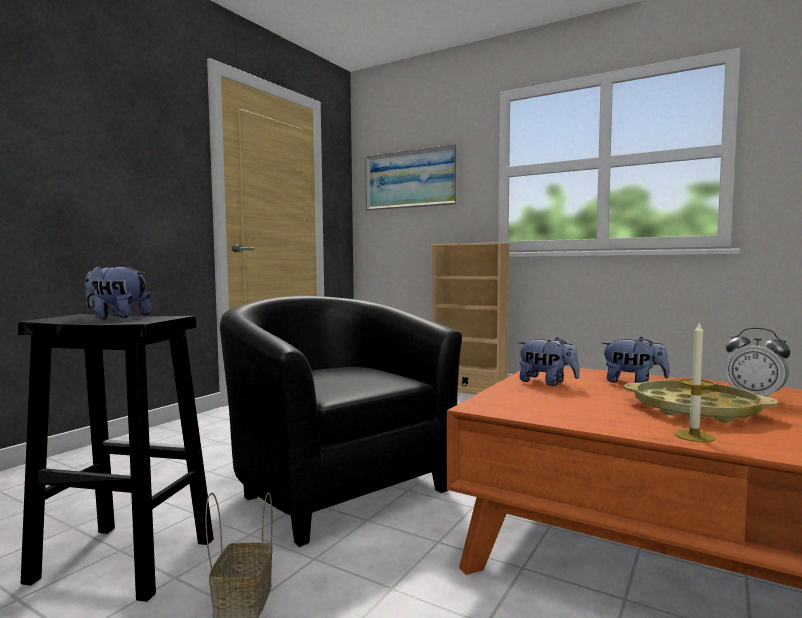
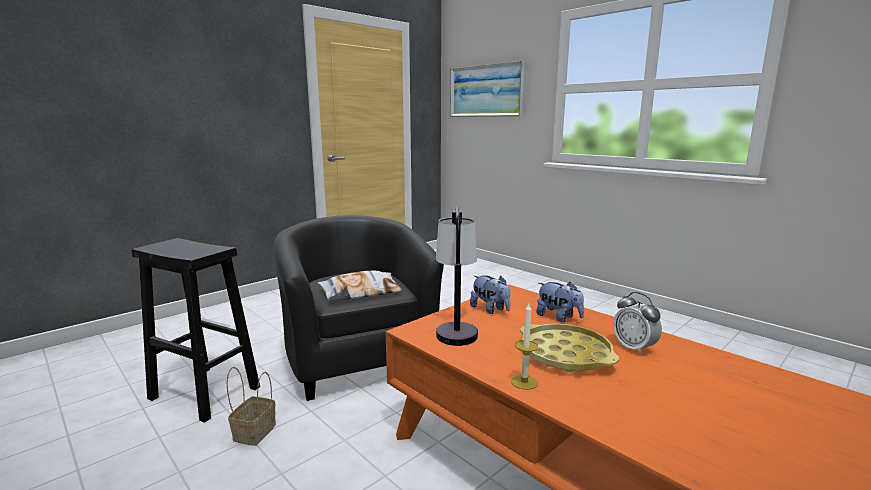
camera: 15 degrees right, 10 degrees up
plush toy [85,265,152,319] -> none
beige bookcase [431,242,510,395] -> none
none -> pillow [318,271,403,302]
none -> table lamp [436,207,478,346]

